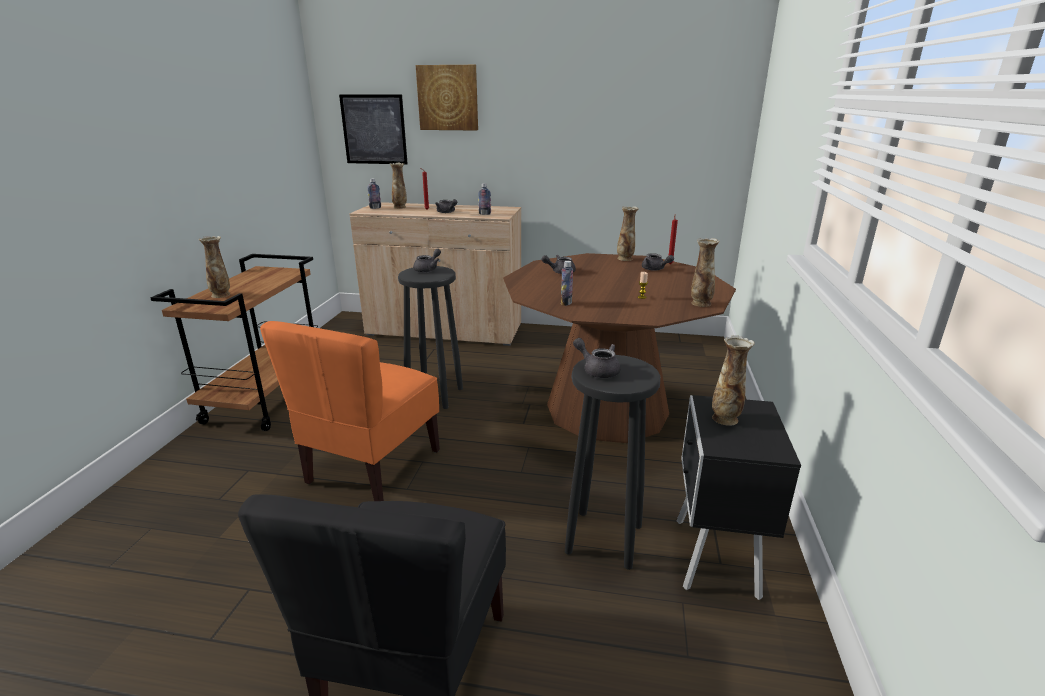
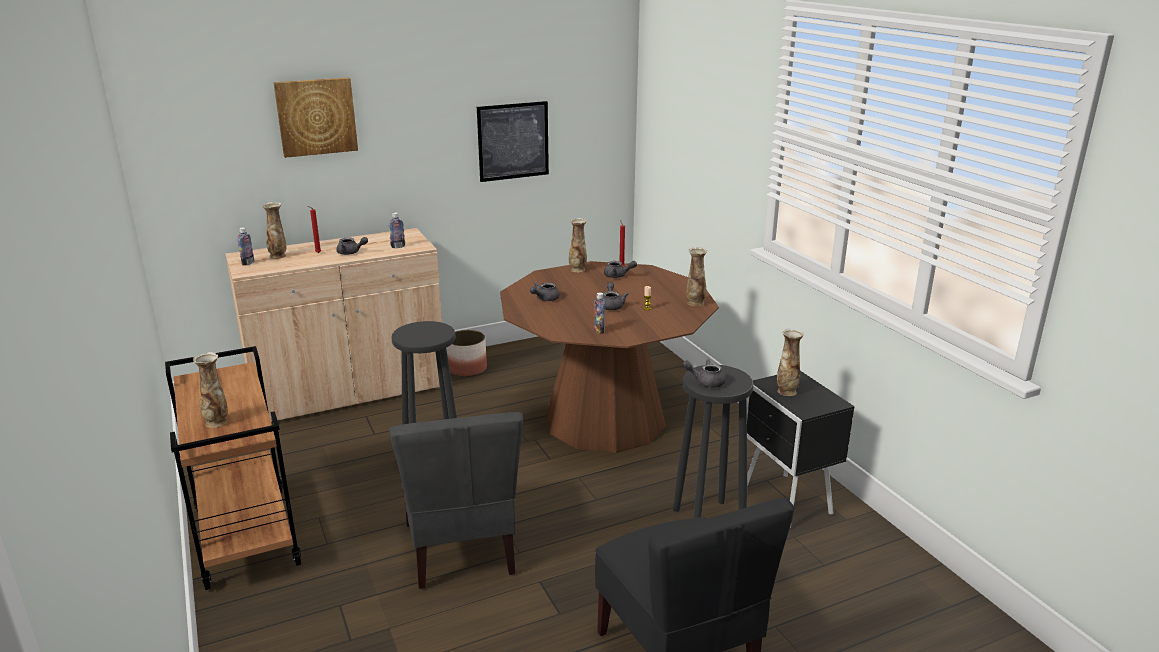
camera: 35 degrees left, 0 degrees up
orange chair [260,321,440,501] -> grey chair [389,412,523,589]
picture [339,94,408,164] -> picture moved to [477,101,549,182]
grey teapot [413,248,441,273] -> grey teapot moved to [603,282,628,310]
none -> planter [447,330,487,377]

